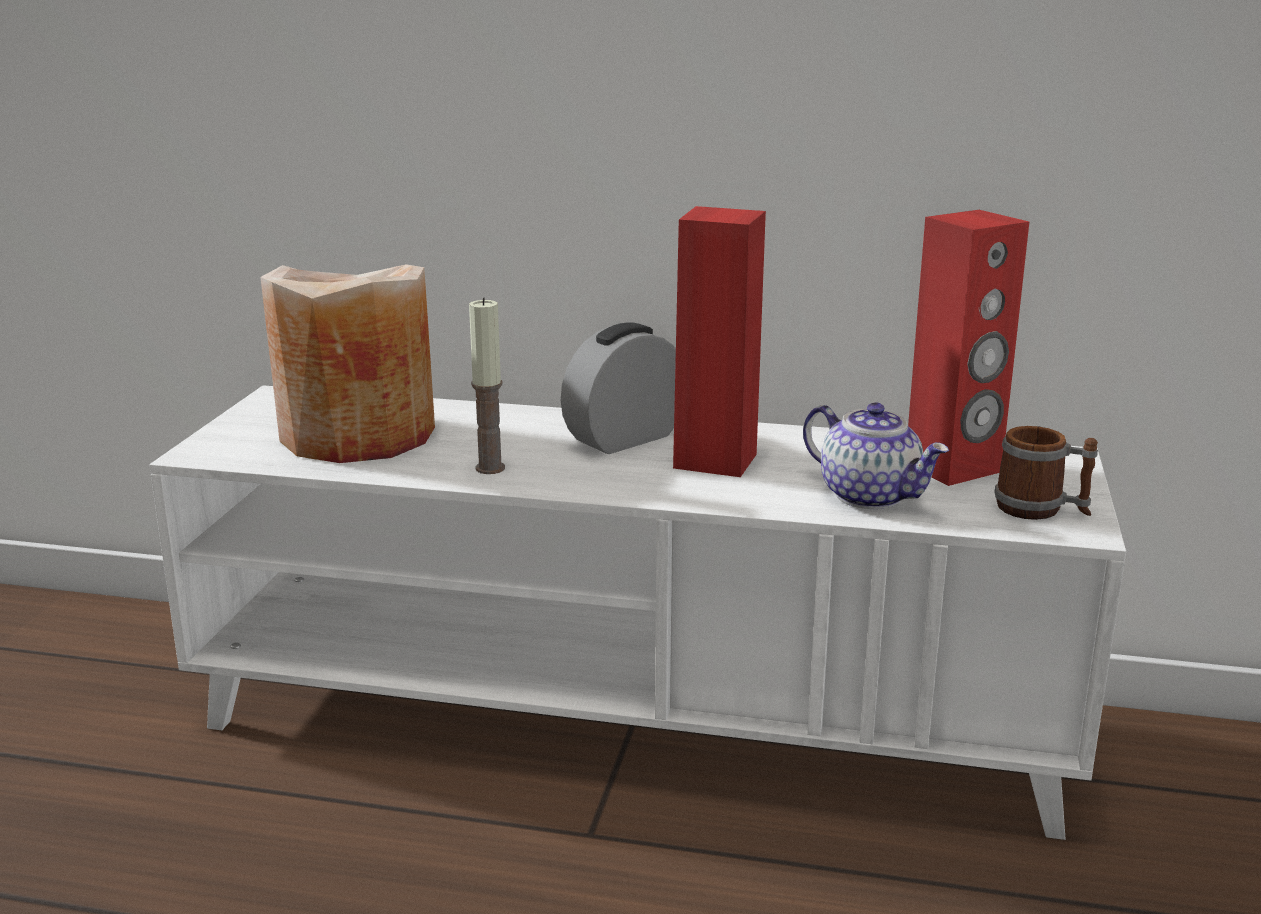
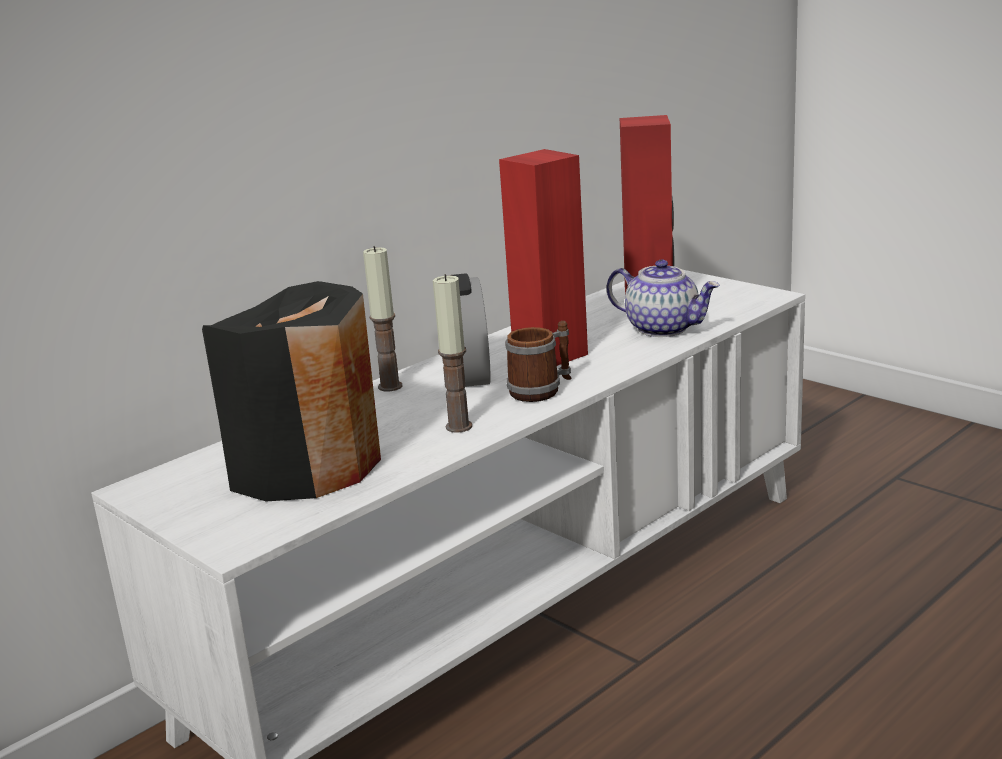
camera: 55 degrees left, 0 degrees up
beige vase [260,264,435,463] -> black vase [202,281,381,501]
teapot [803,403,949,509] -> teapot turned 45 degrees clockwise [607,259,720,337]
mug [995,426,1098,520] -> mug moved to [506,321,571,402]
none -> candle [363,246,402,392]

